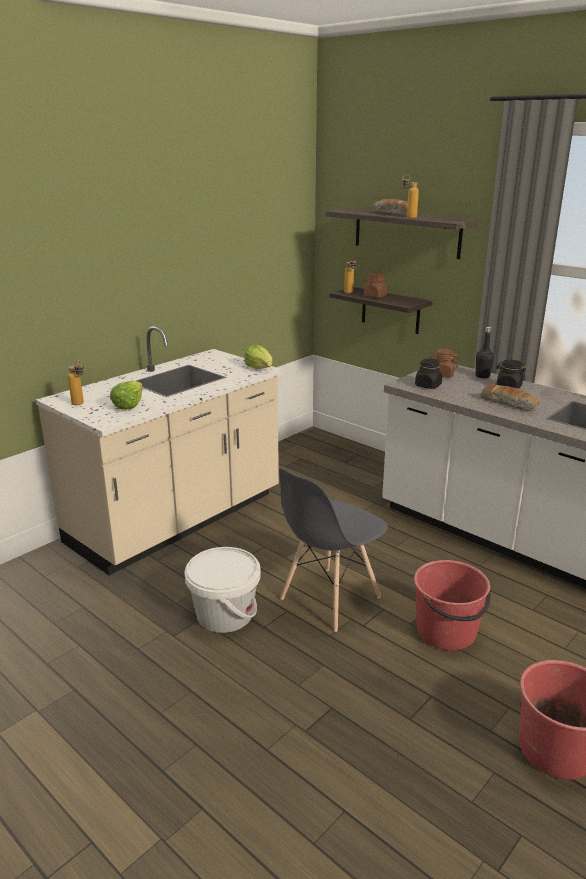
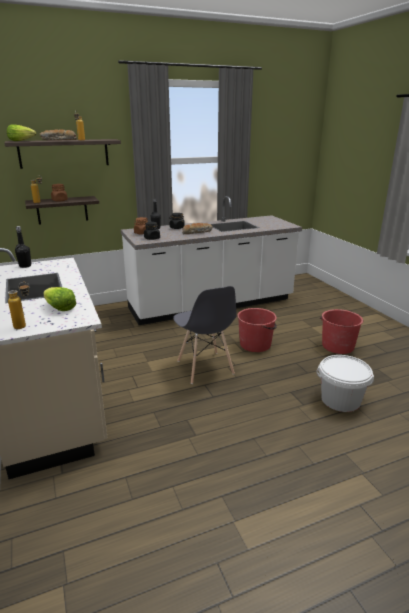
camera: 65 degrees left, 0 degrees up
white bucket [185,547,261,633] -> white bucket moved to [316,355,374,412]
lettuce [245,344,272,369] -> lettuce moved to [7,124,36,141]
none -> black bottle [15,226,32,268]

